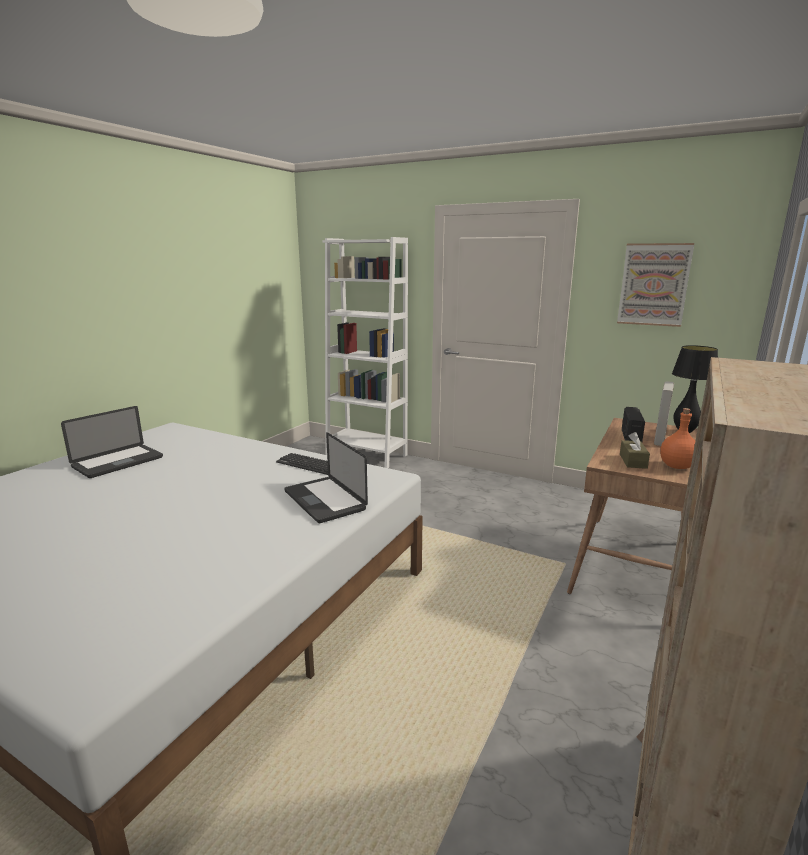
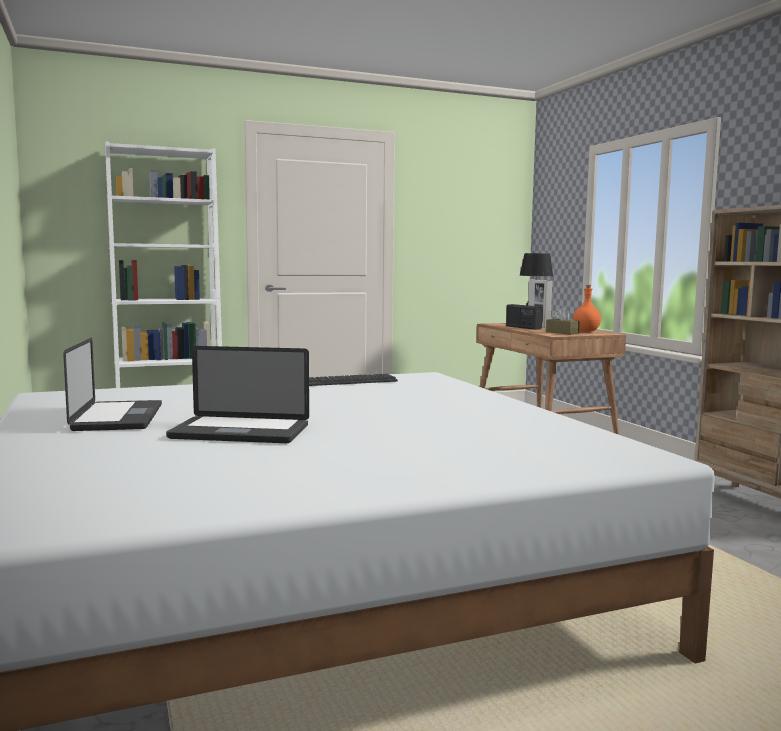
camera: 50 degrees left, 10 degrees down
laptop [284,432,368,523] -> laptop moved to [166,346,309,443]
picture [617,243,694,327] -> none

